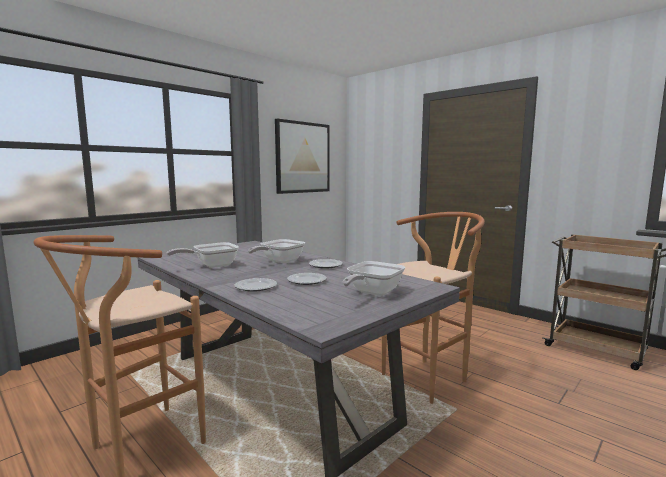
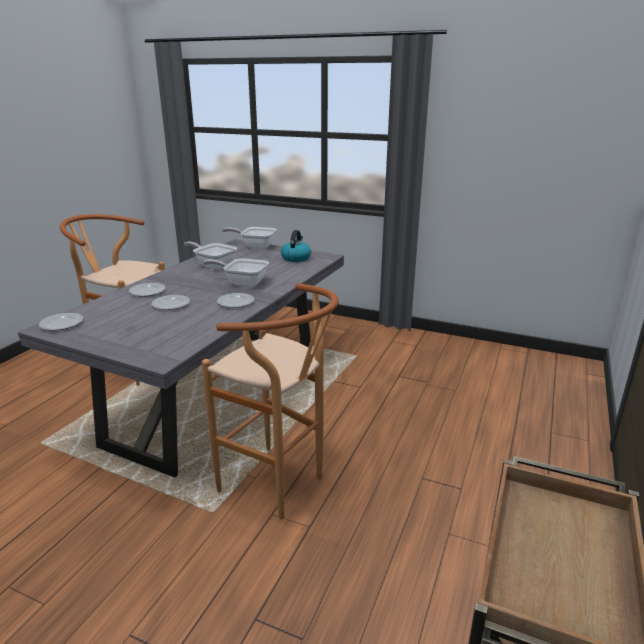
camera: 70 degrees right, 15 degrees up
picture [275,118,330,194] -> none
frying pan [343,261,405,296] -> frying pan moved to [222,227,277,249]
none -> plate [39,313,83,330]
none -> kettle [281,230,311,262]

